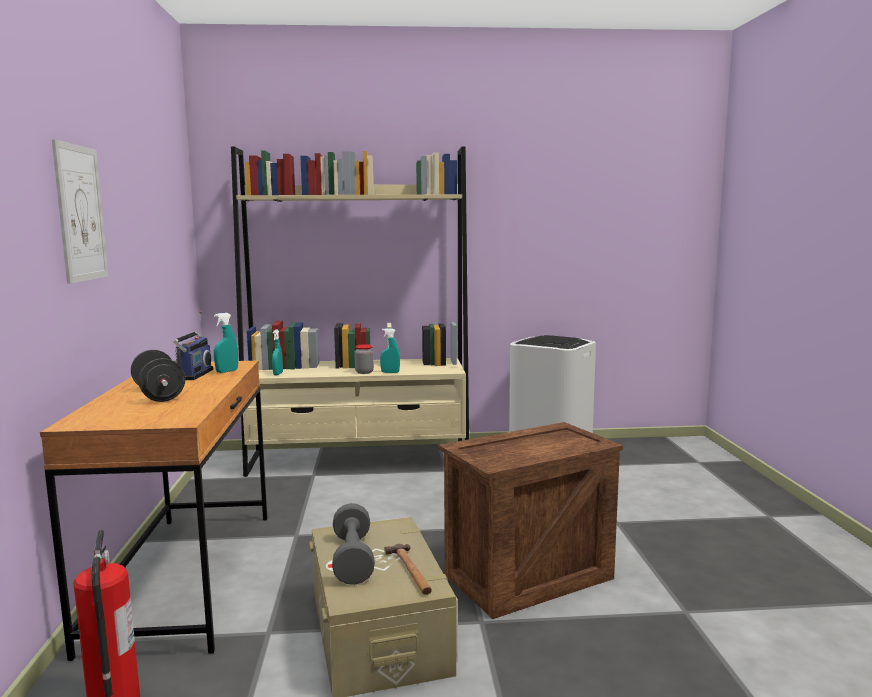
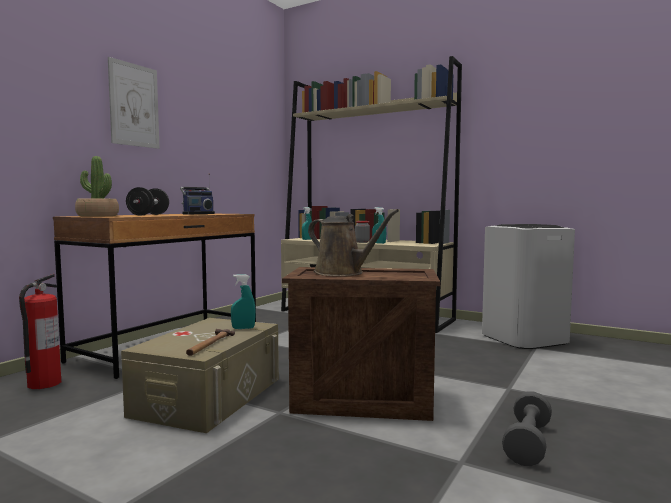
camera: 35 degrees right, 5 degrees down
turquoise spray bottle [214,313,238,373] -> turquoise spray bottle moved to [231,274,256,329]
grey dumbbell [332,503,375,585] -> grey dumbbell moved to [502,391,552,466]
none -> potted plant [75,156,119,217]
none -> brown watering can [308,209,399,276]

